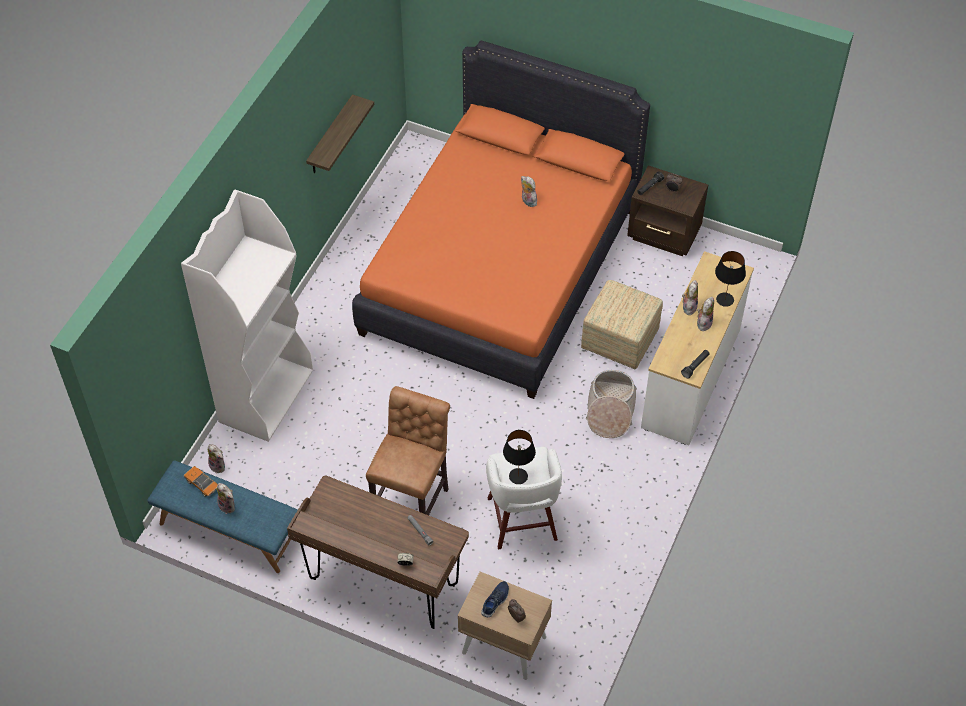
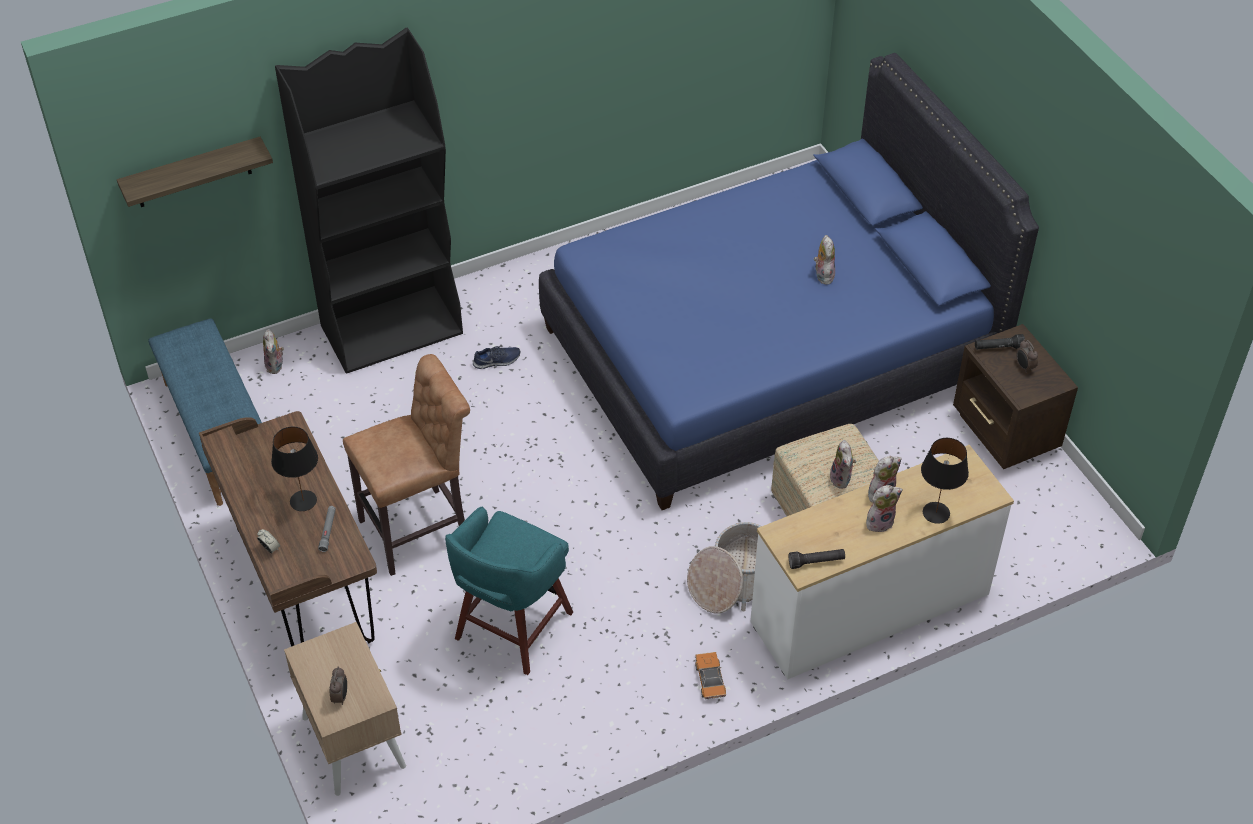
camera: 40 degrees right, 5 degrees down
white bookcase [181,189,313,442] -> black bookcase [275,27,463,374]
toy car [184,466,218,497] -> toy car moved to [695,652,726,699]
plush toy [217,483,235,514] -> plush toy moved to [830,440,856,489]
shelf [306,94,374,173] -> shelf moved to [117,137,273,207]
orange bed [352,40,650,399] -> blue bed [539,53,1039,510]
blue shoe [481,581,509,617] -> blue shoe moved to [473,346,520,369]
white stool [486,447,562,549] -> turquoise stool [445,506,573,675]
black table lamp [503,430,536,484] -> black table lamp moved to [271,427,318,511]

